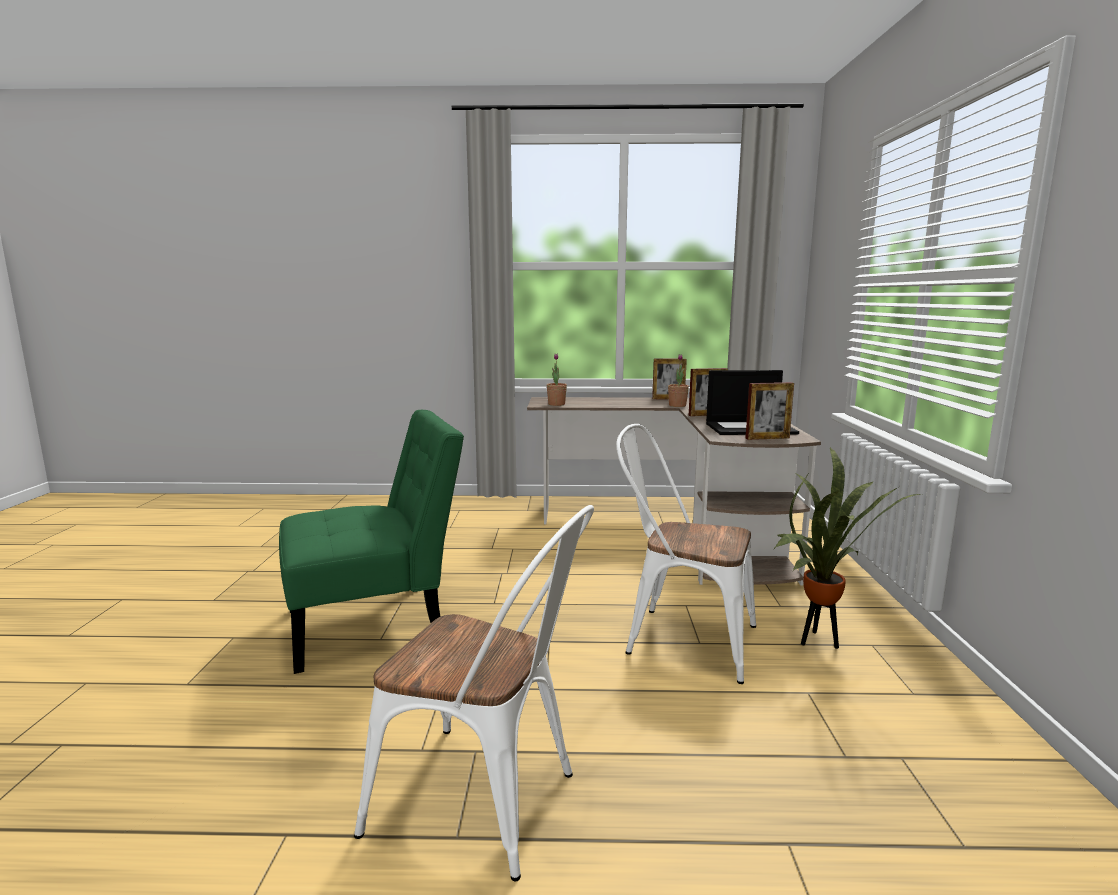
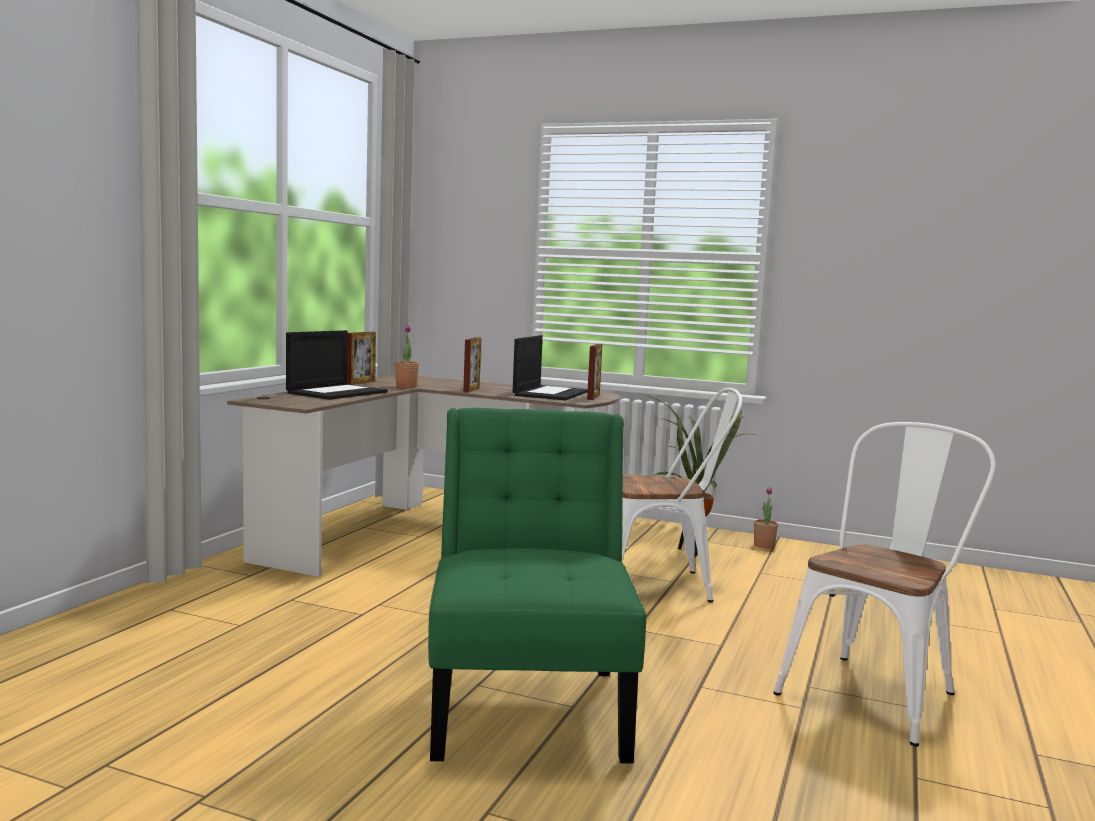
camera: 70 degrees left, 5 degrees down
potted plant [547,354,567,406] -> potted plant moved to [754,487,778,549]
white chair [616,424,756,684] -> white chair turned 135 degrees counterclockwise [622,388,742,602]
none -> laptop [286,330,388,400]

